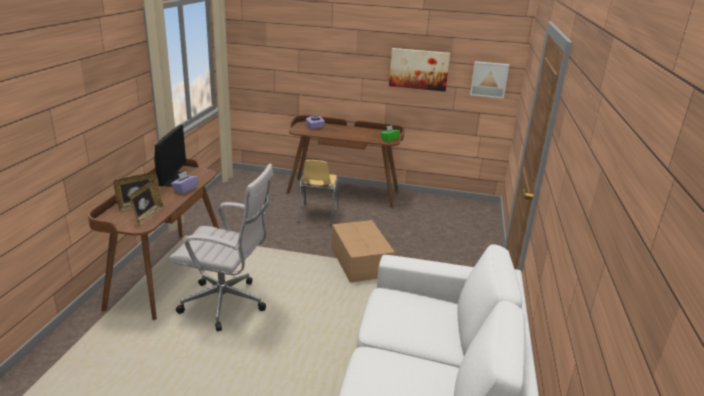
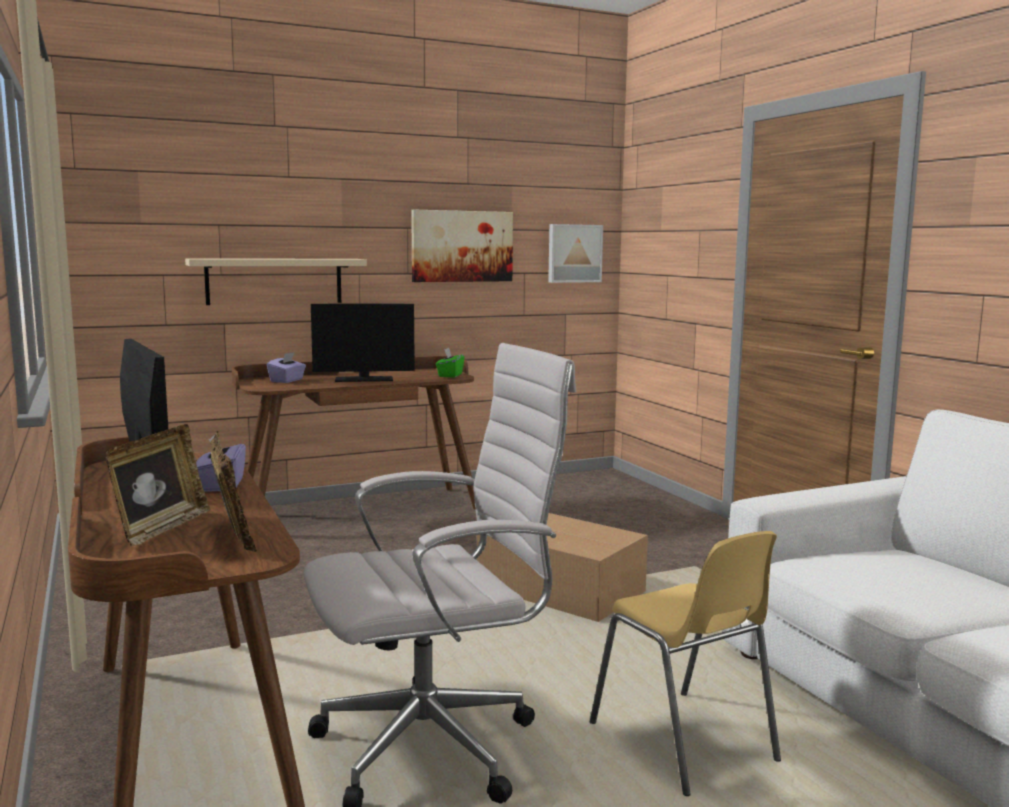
camera: 35 degrees left, 15 degrees down
yellow chair [298,160,339,226] -> yellow chair moved to [590,531,781,796]
none -> beige shelf [185,258,367,305]
none -> monitor [311,304,415,382]

